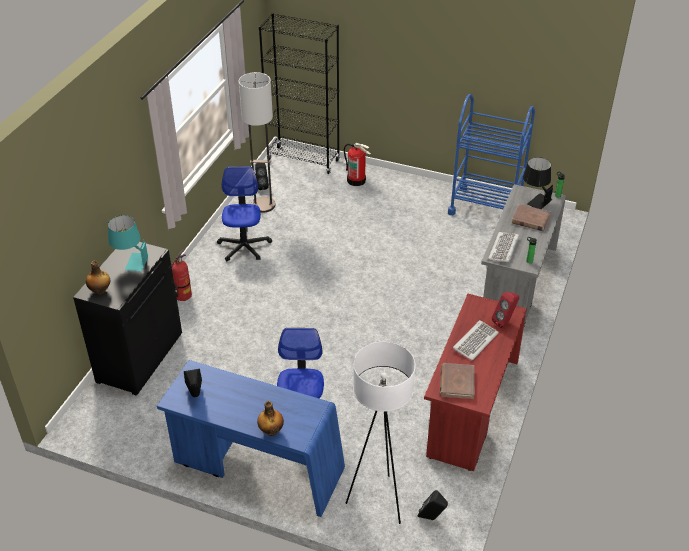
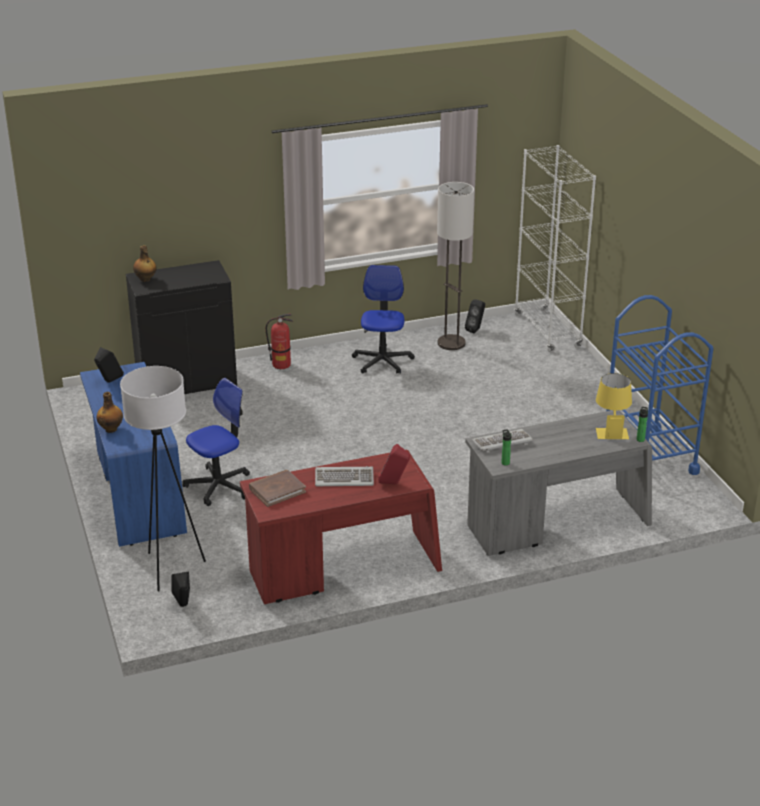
camera: 50 degrees right, 10 degrees down
turquoise table lamp [108,215,149,271] -> none
office chair [217,166,272,261] -> office chair turned 45 degrees counterclockwise [352,265,415,374]
black bookcase [259,13,340,174] -> white bookcase [514,145,596,352]
fire extinguisher [344,143,371,186] -> none
brown book [512,204,551,231] -> none
black table lamp [523,157,553,209] -> yellow table lamp [596,373,632,439]

